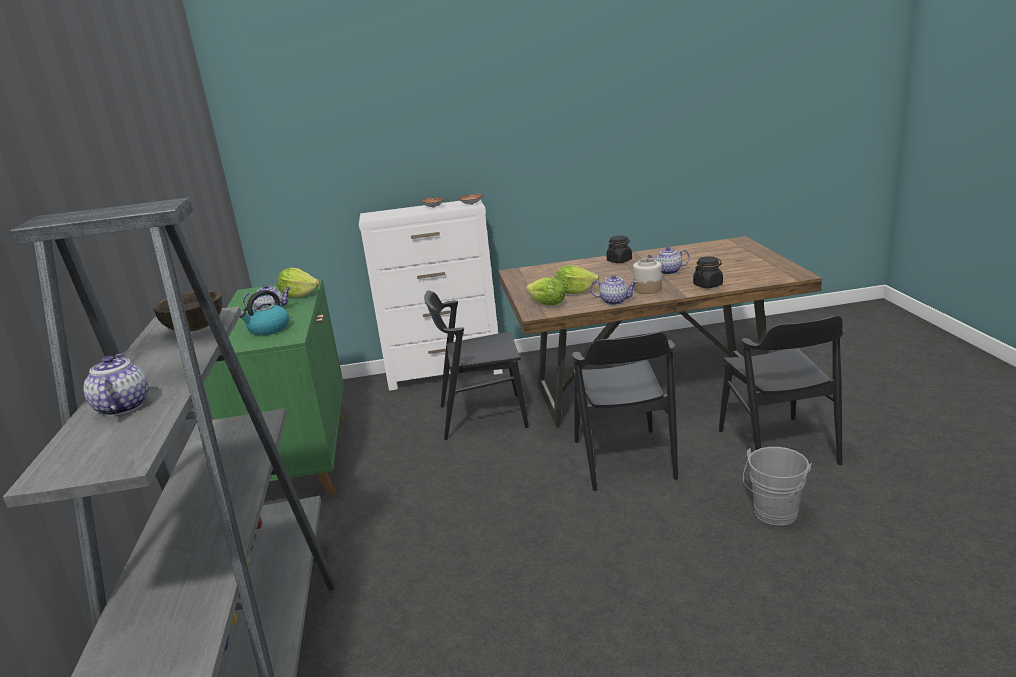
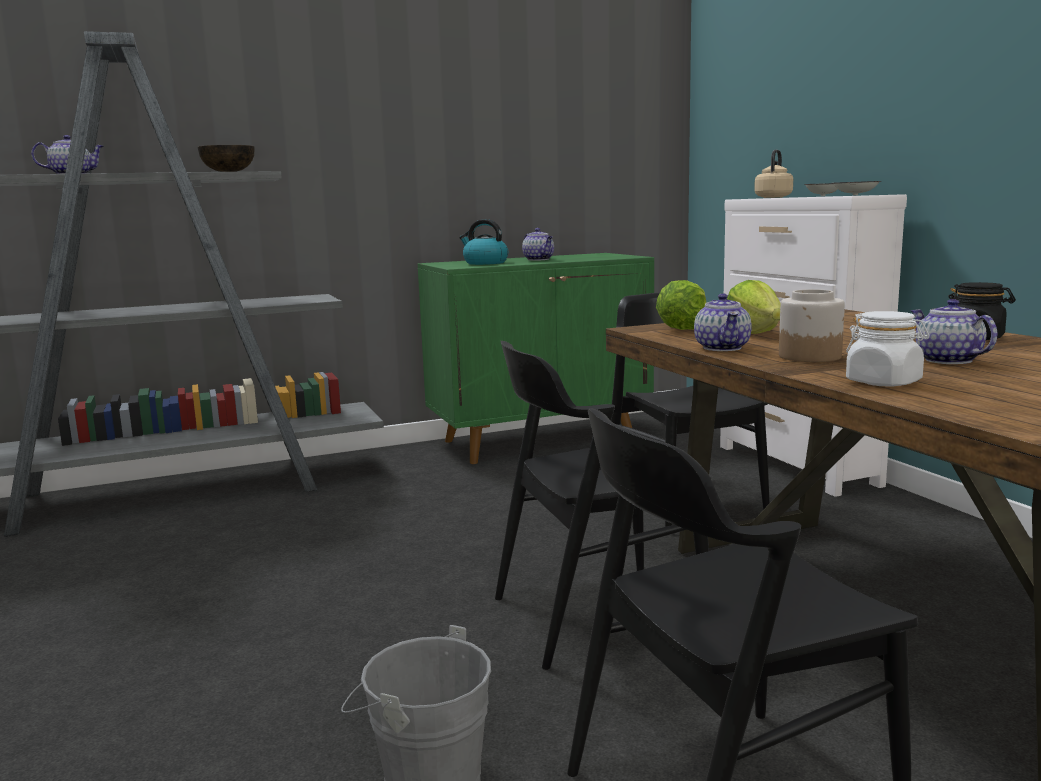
camera: 75 degrees right, 10 degrees down
lettuce [277,267,320,298] -> none
black jar [693,256,723,288] -> white jar [846,311,929,386]
none -> beige kettle [754,150,793,198]

